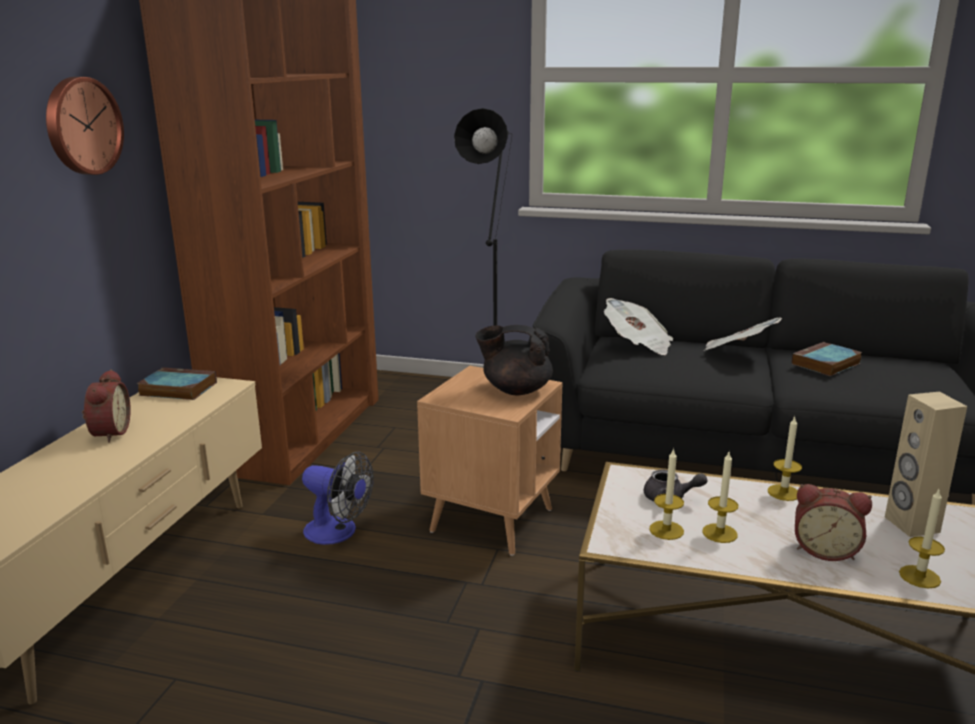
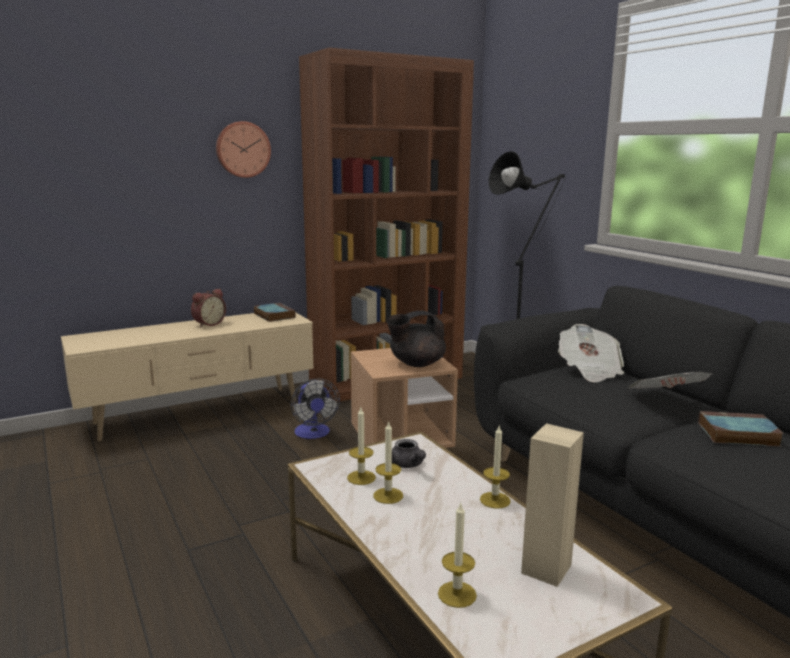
camera: 45 degrees right, 5 degrees down
black teapot [475,325,553,395] -> black teapot turned 75 degrees counterclockwise [387,311,446,367]
alarm clock [795,484,872,561] -> none

